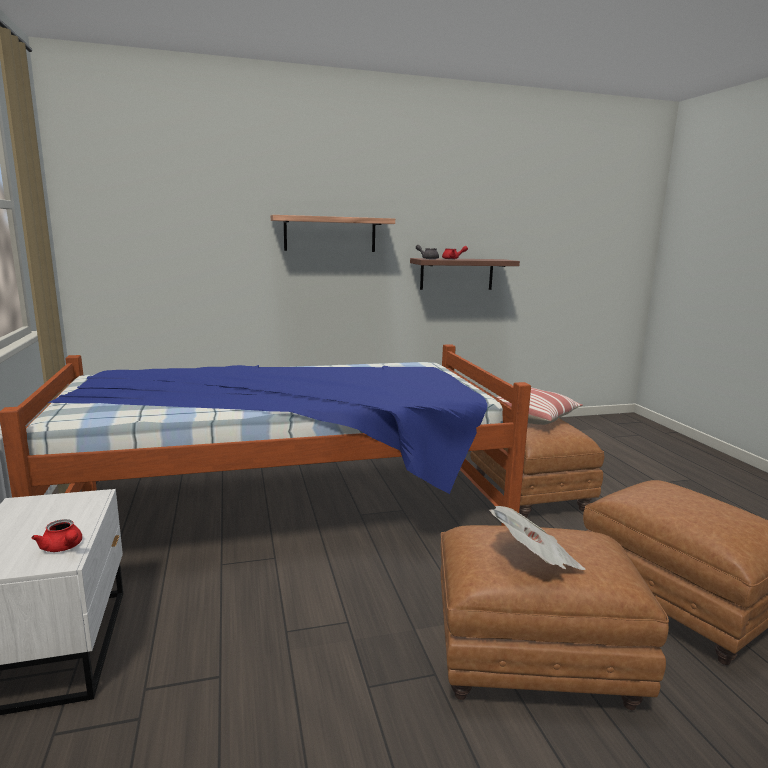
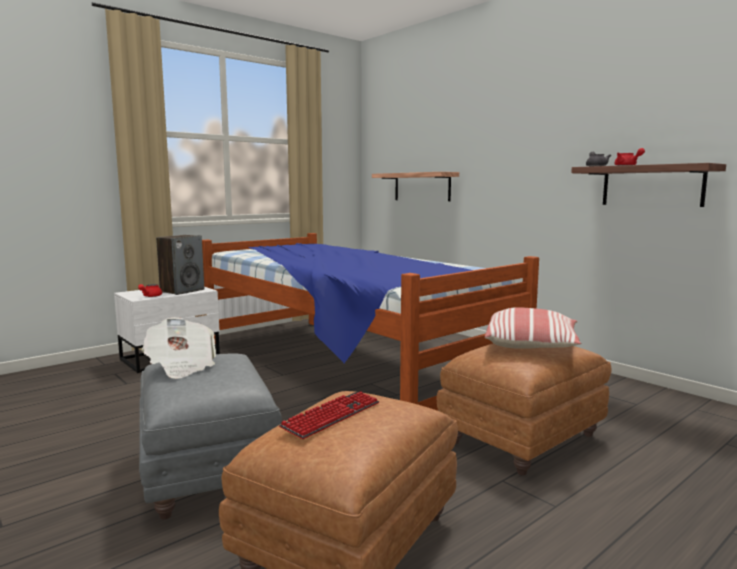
camera: 65 degrees right, 5 degrees down
shelf [271,215,395,252] -> shelf moved to [372,172,459,201]
brown ottoman [440,525,669,710] -> grey ottoman [139,354,282,520]
none -> speaker [156,235,204,295]
none -> keyboard [279,391,379,439]

